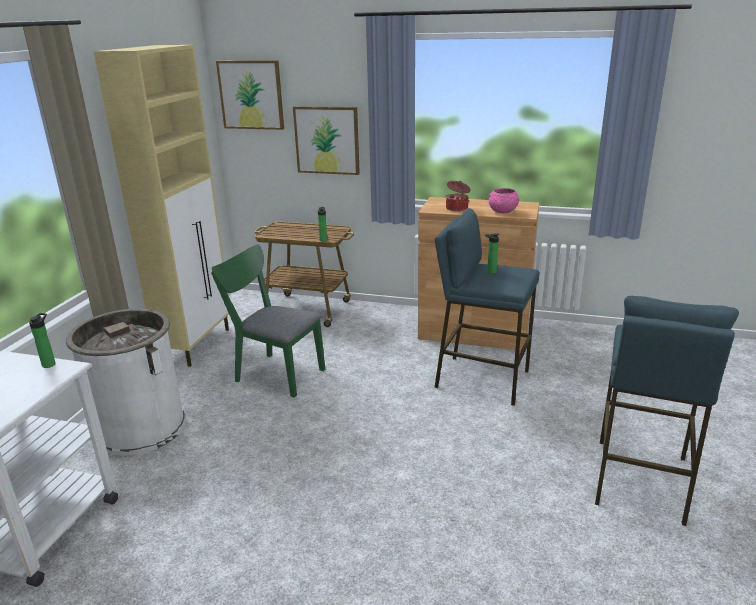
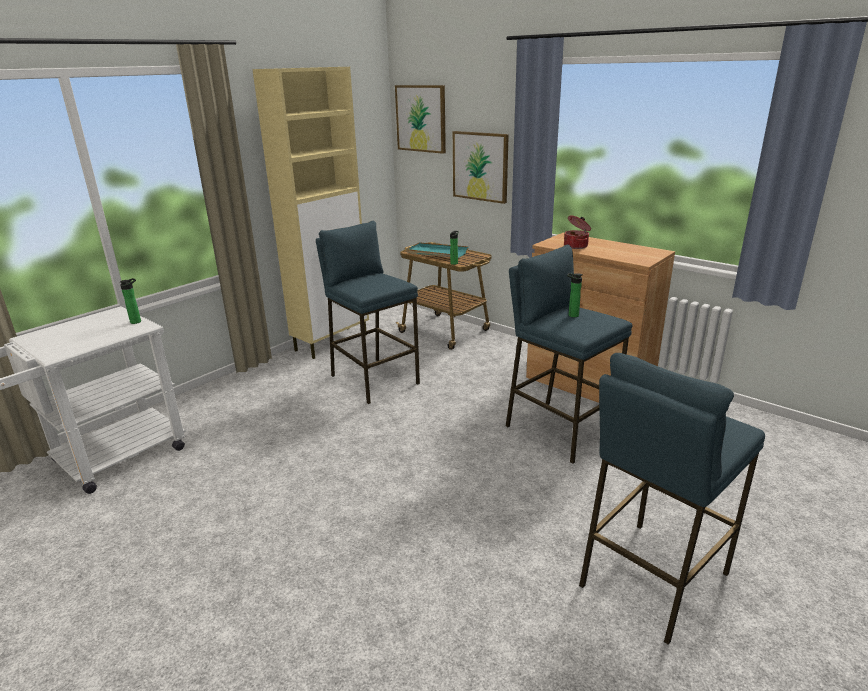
camera: 25 degrees right, 0 degrees up
white trash can [66,309,186,456] -> none
green chair [211,244,325,398] -> blue stool [316,221,420,404]
pink bowl [489,188,520,213] -> none
none -> turquoise tray [407,242,469,258]

